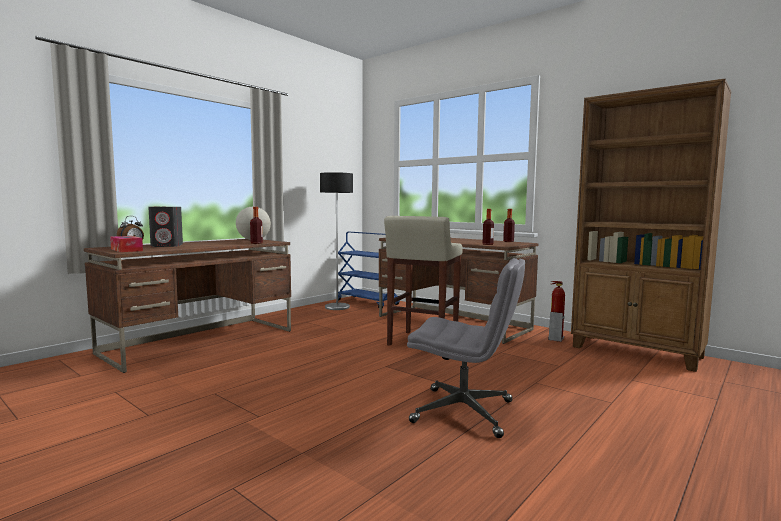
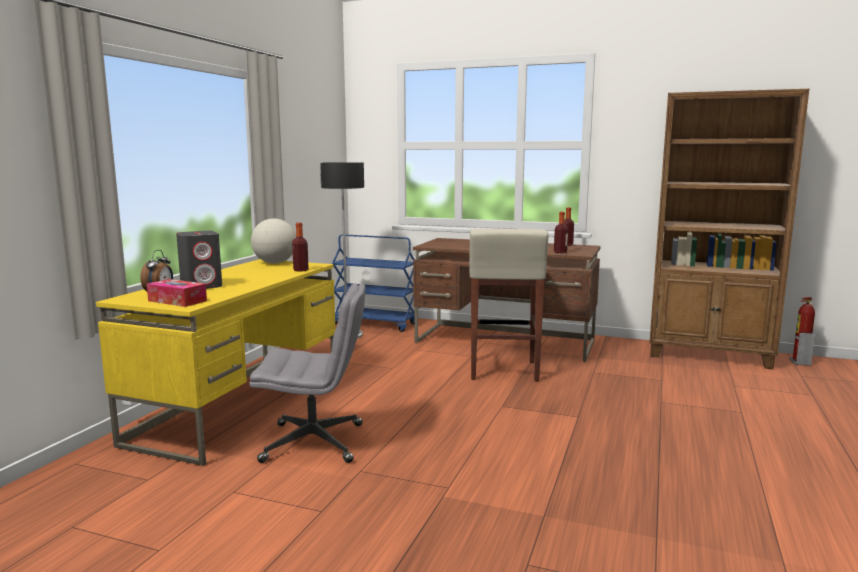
camera: 20 degrees left, 5 degrees up
brown desk [84,239,291,373] -> yellow desk [96,259,335,466]
grey office chair [407,258,525,438] -> grey office chair moved to [249,283,365,463]
fire extinguisher [548,281,565,342] -> fire extinguisher moved to [790,297,815,366]

